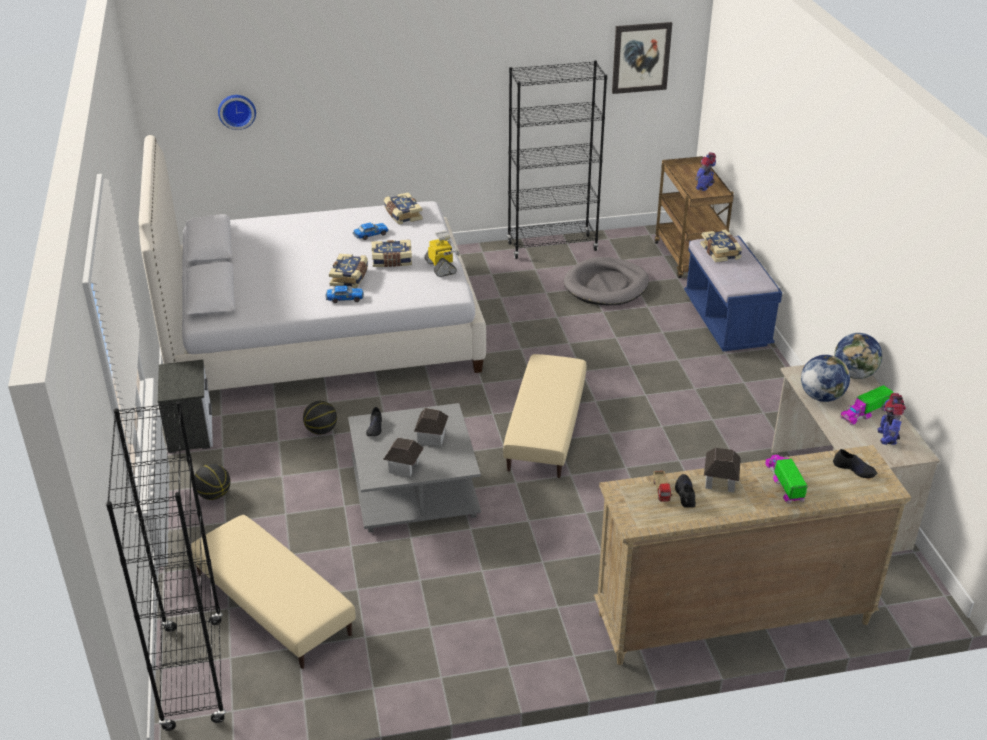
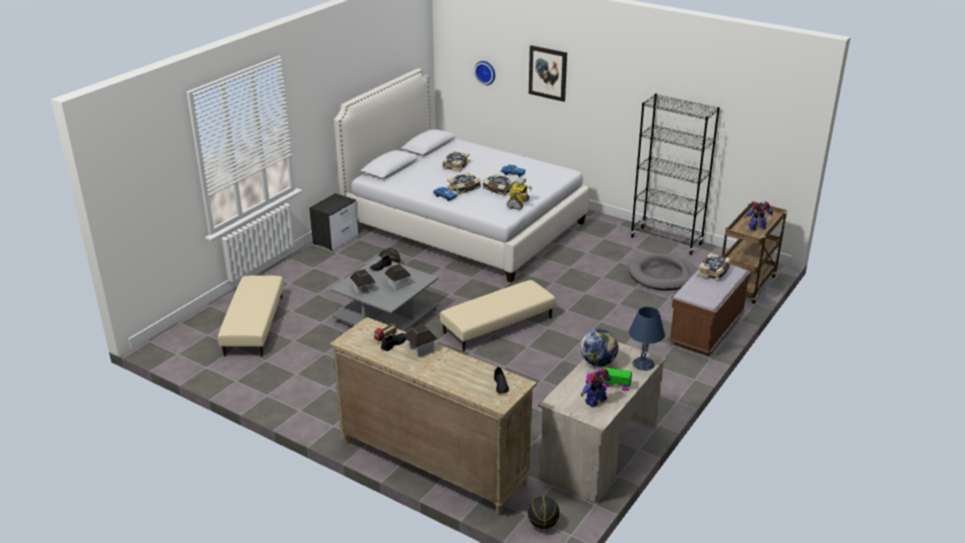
camera: 45 degrees right, 5 degrees down
black bookcase [106,401,226,731] -> none
basketball [195,464,231,500] -> basketball moved to [528,496,559,529]
book [384,192,423,225] -> book moved to [442,151,470,172]
picture [612,22,672,94] -> picture moved to [529,45,567,102]
blue bench [684,236,782,351] -> brown bench [668,264,751,356]
toy truck [765,455,808,504] -> none
globe [834,333,882,379] -> blue table lamp [629,307,665,371]

